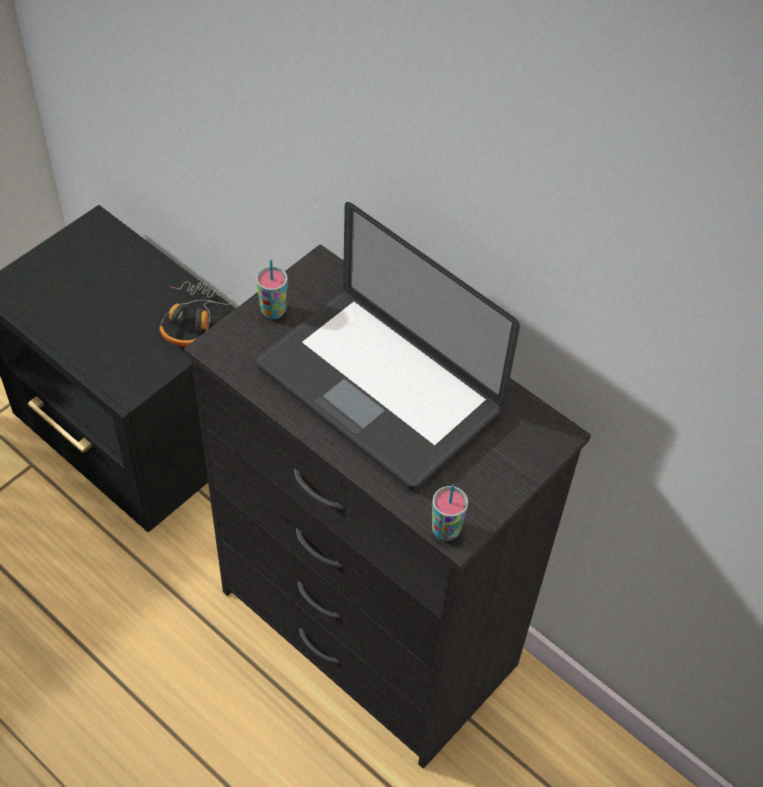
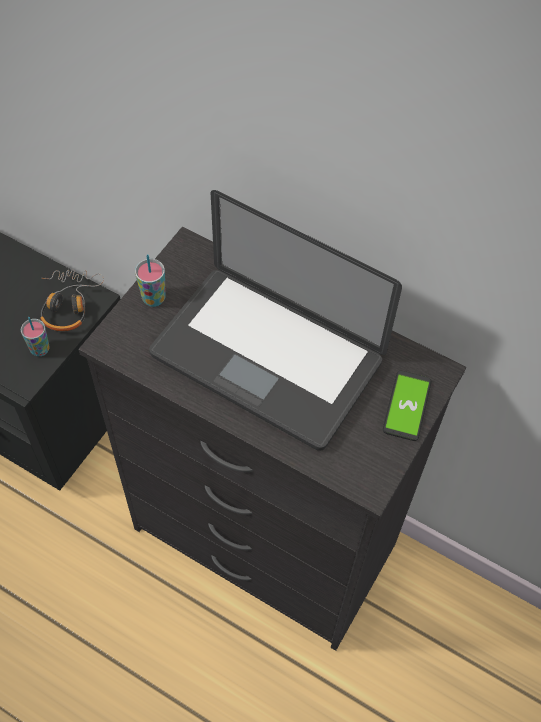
camera: 10 degrees left, 5 degrees up
cup [432,484,468,541] -> cup moved to [21,317,50,357]
none -> phone [383,371,431,441]

